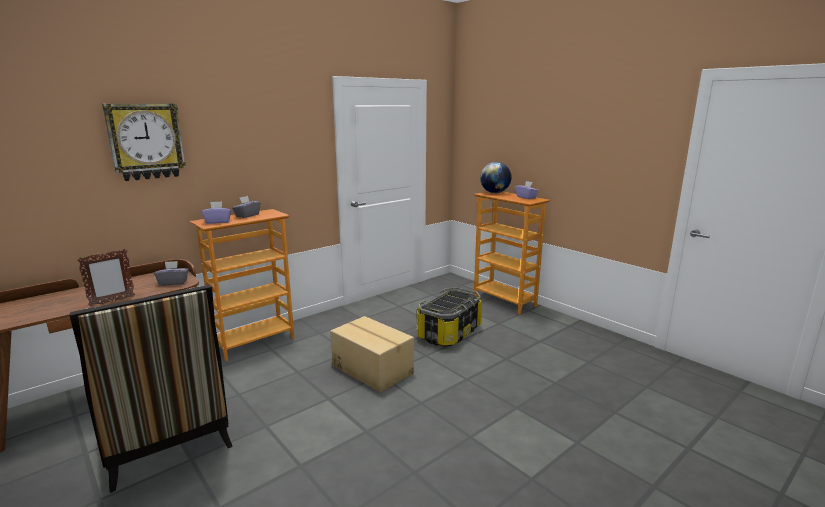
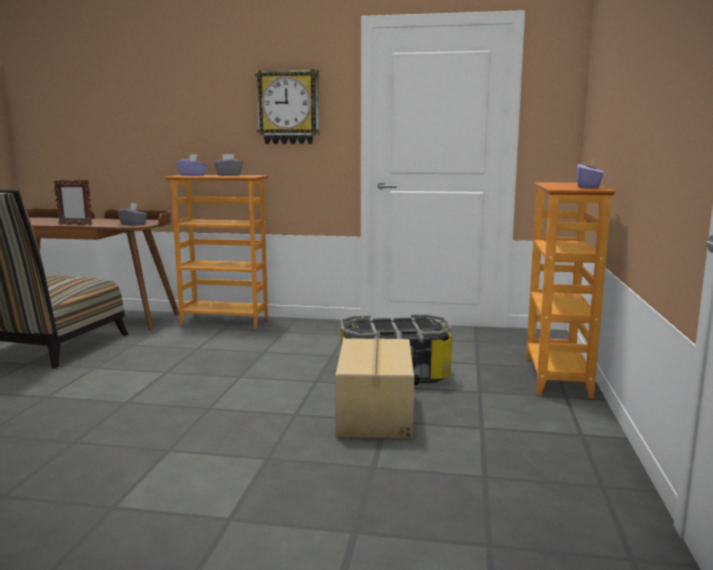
camera: 50 degrees right, 5 degrees down
wall clock [102,104,186,181] -> wall clock moved to [255,69,319,144]
cardboard box [330,316,414,393] -> cardboard box moved to [335,338,414,439]
globe [480,162,512,193] -> none

